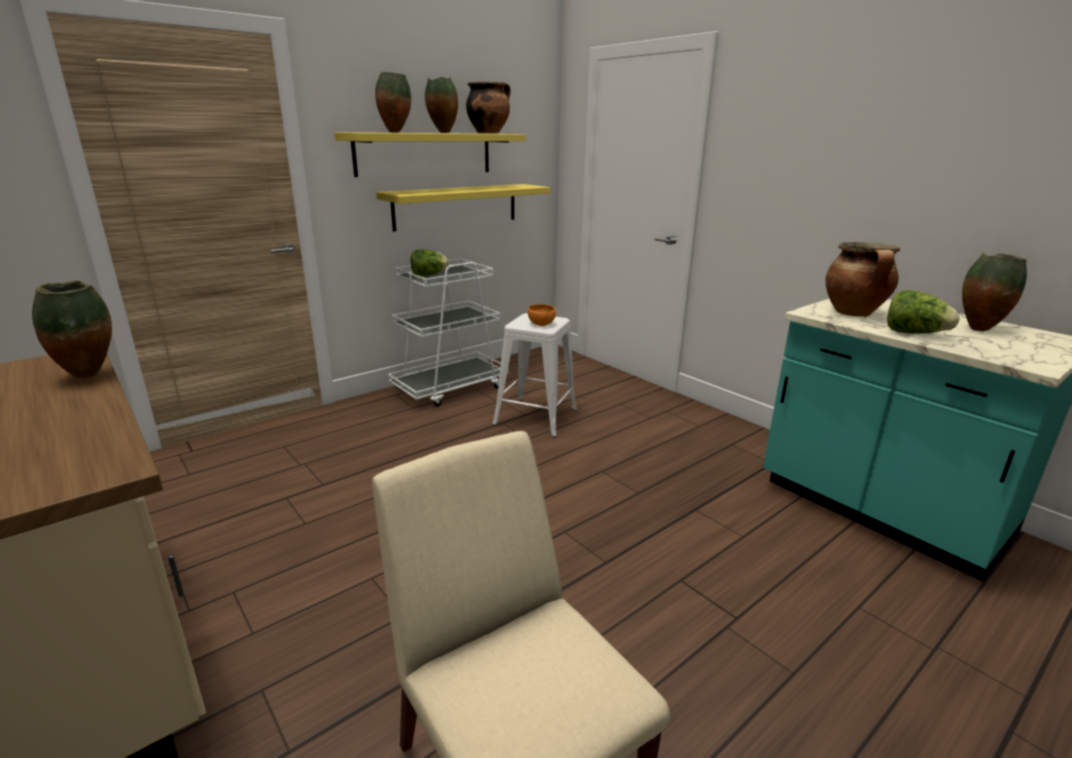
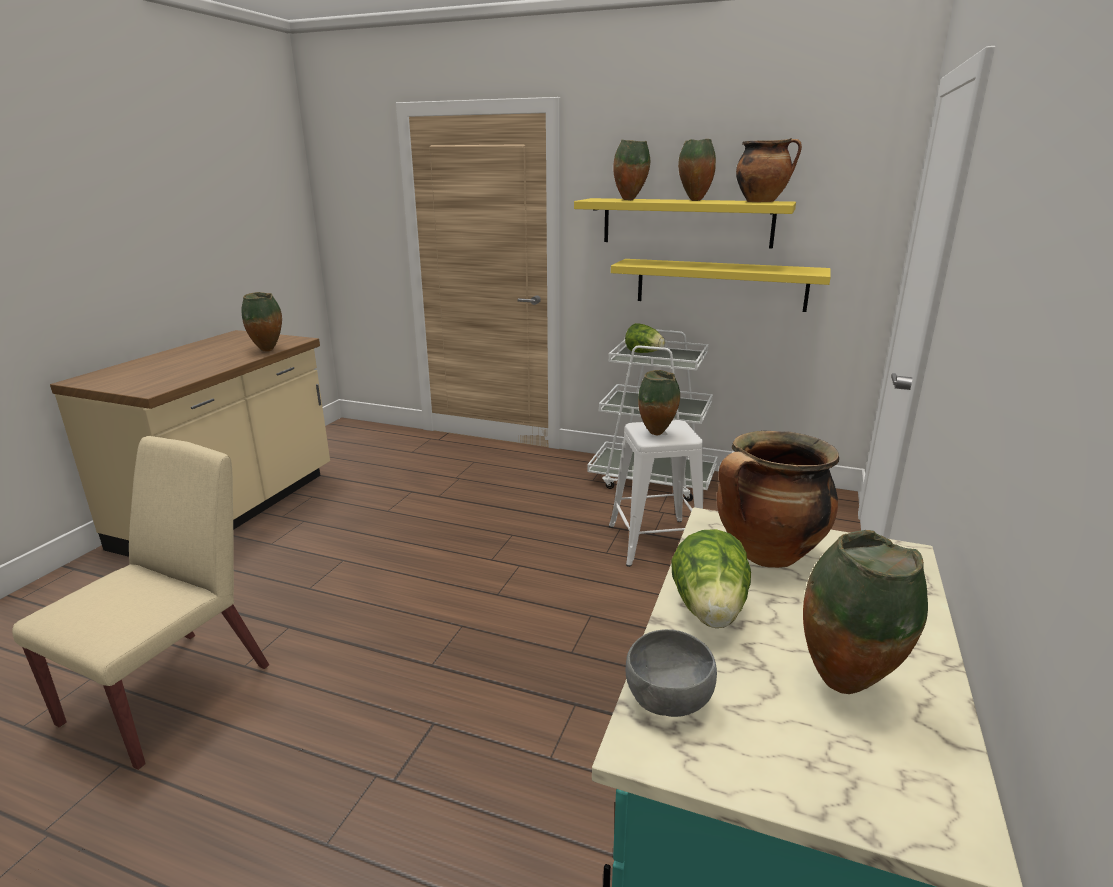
camera: 60 degrees right, 0 degrees up
orange bowl [528,304,556,326] -> vase [638,370,680,435]
none -> grey bowl [626,629,717,717]

